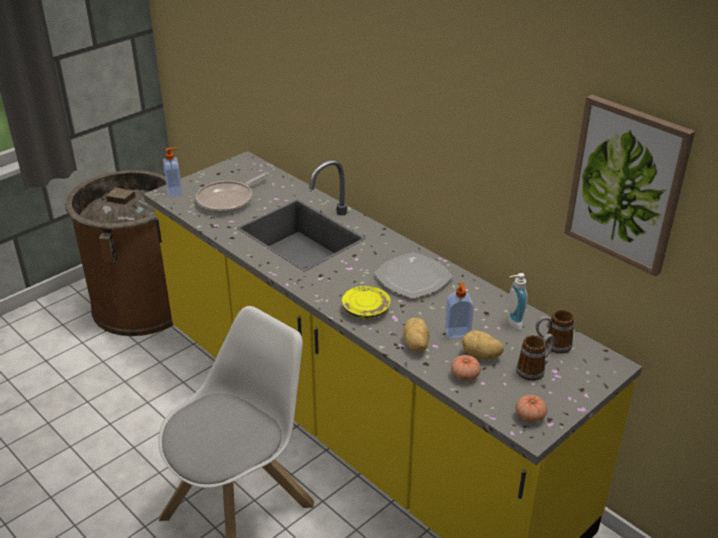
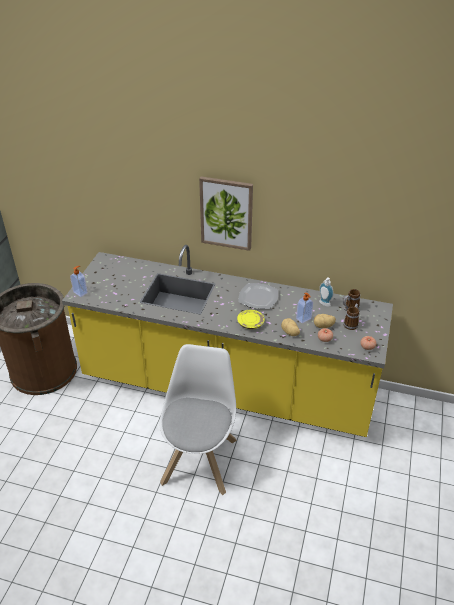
camera: 30 degrees left, 5 degrees up
frying pan [196,172,269,214] -> none
picture [564,95,695,277] -> picture moved to [199,177,253,251]

